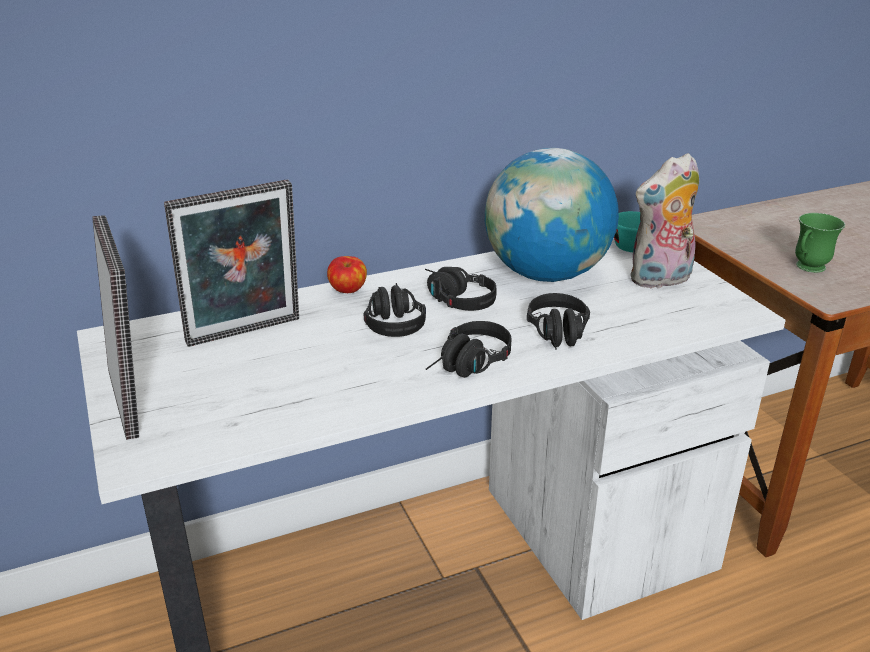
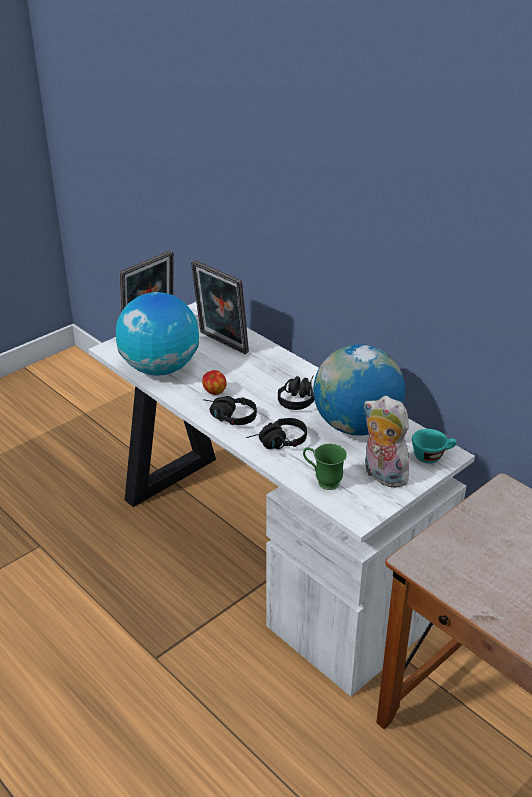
camera: 70 degrees right, 5 degrees up
apple [327,256,367,293] -> apple moved to [202,370,227,395]
black headphones [364,283,426,337] -> none
green mug [795,213,845,273] -> green mug moved to [303,444,347,490]
none -> globe [116,292,199,376]

